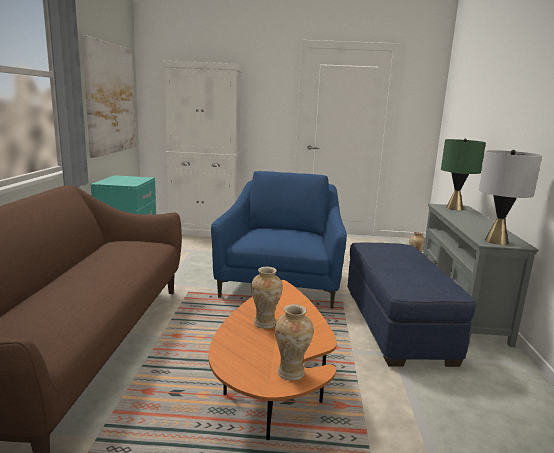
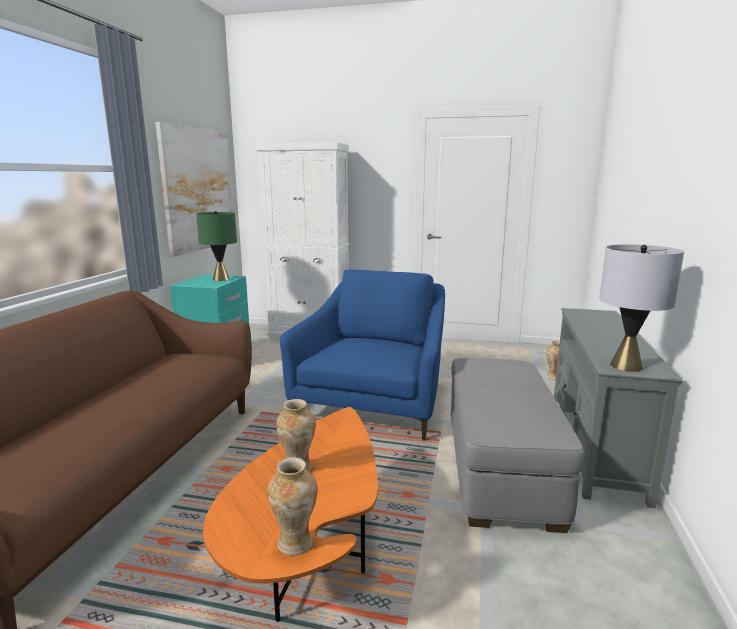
camera: 10 degrees right, 0 degrees up
blue ottoman [347,242,476,367] -> grey ottoman [451,358,584,533]
green table lamp [441,139,486,210] -> green table lamp moved to [196,211,237,281]

